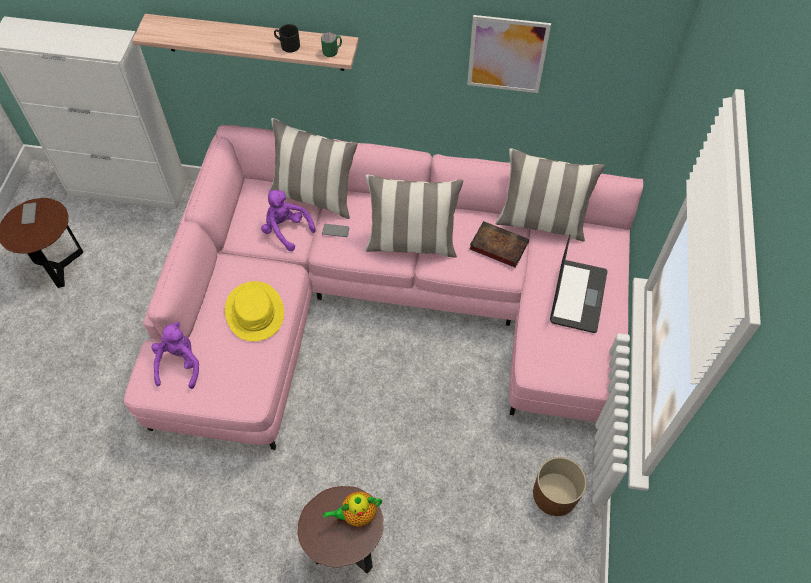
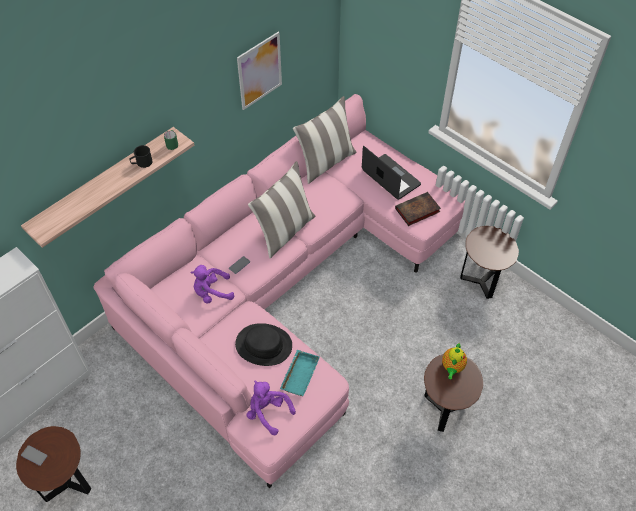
camera: 55 degrees left, 5 degrees down
yellow hat [225,281,284,341] -> black hat [235,323,292,366]
pillow [269,118,358,219] -> none
book [470,221,529,268] -> book moved to [395,192,441,226]
brown planter [533,457,586,516] -> brown side table [460,226,519,299]
none -> turquoise tray [280,350,320,396]

